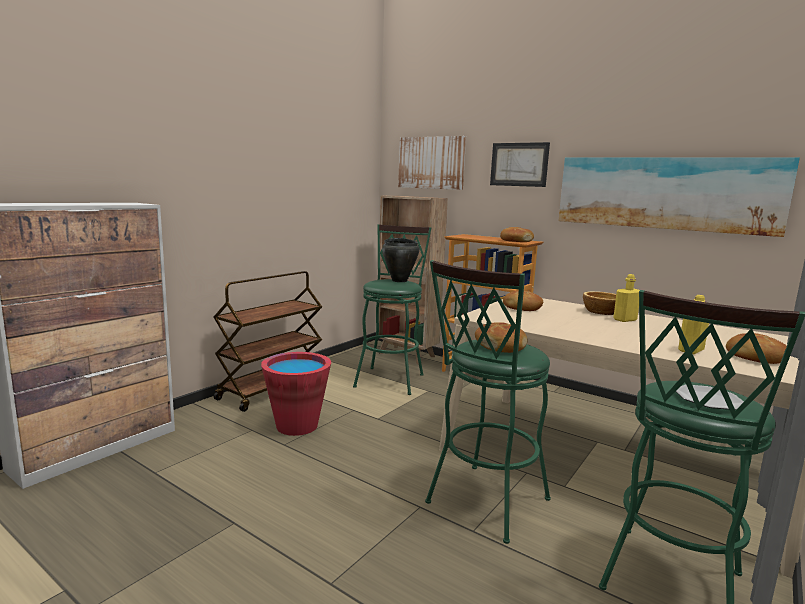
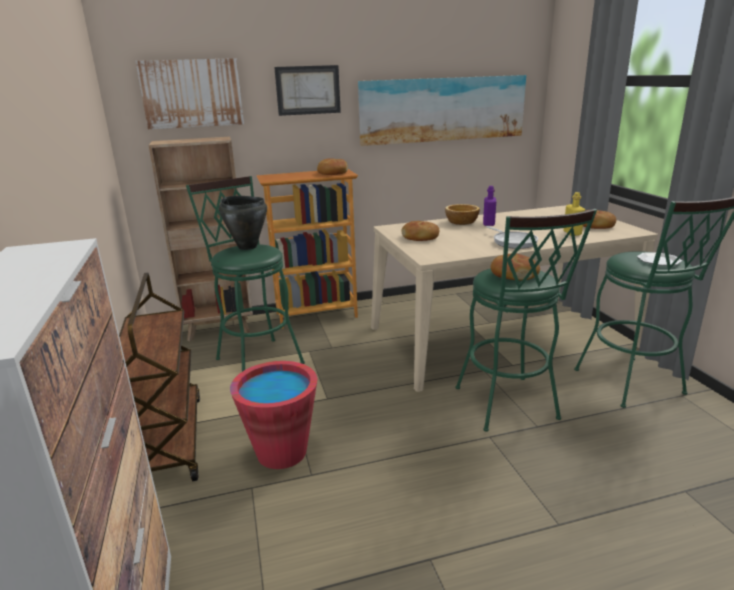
camera: 50 degrees left, 10 degrees up
yellow bottle [613,274,640,322] -> purple bottle [483,186,496,226]
none -> frying pan [486,226,538,249]

